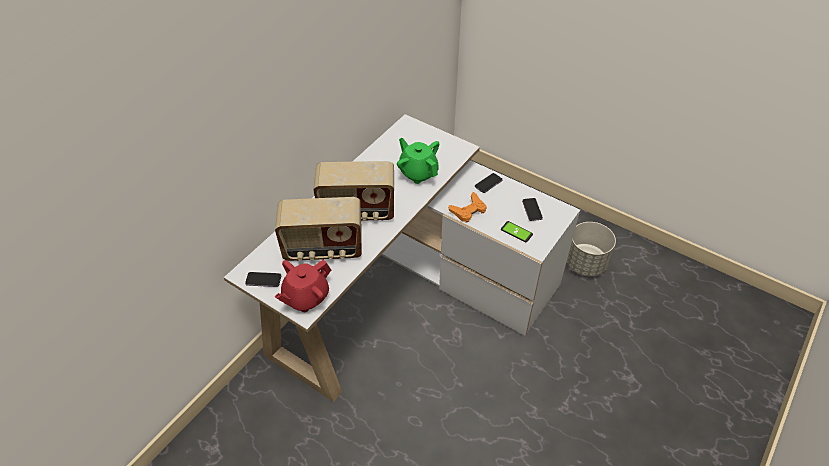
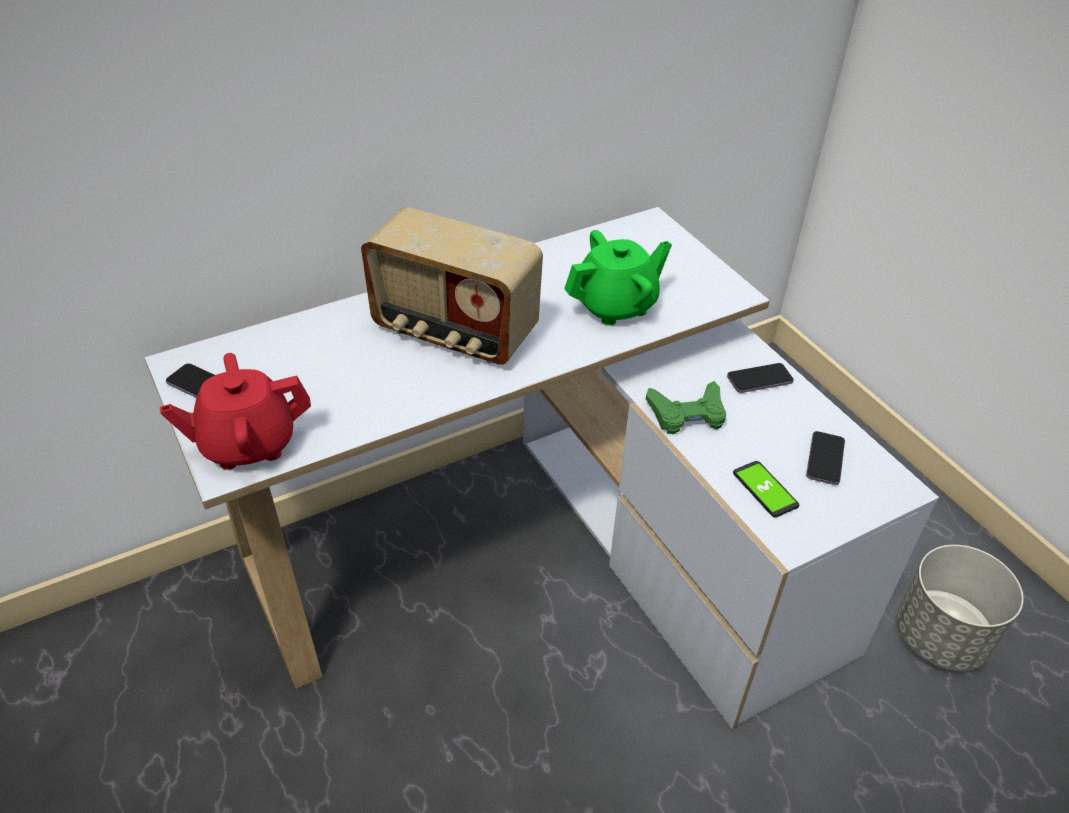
camera: 25 degrees right, 5 degrees down
radio [275,197,362,261] -> none
green teapot [397,138,439,184] -> green teapot turned 75 degrees clockwise [564,230,672,326]
orange game controller [449,192,487,223] -> green game controller [646,381,726,434]

